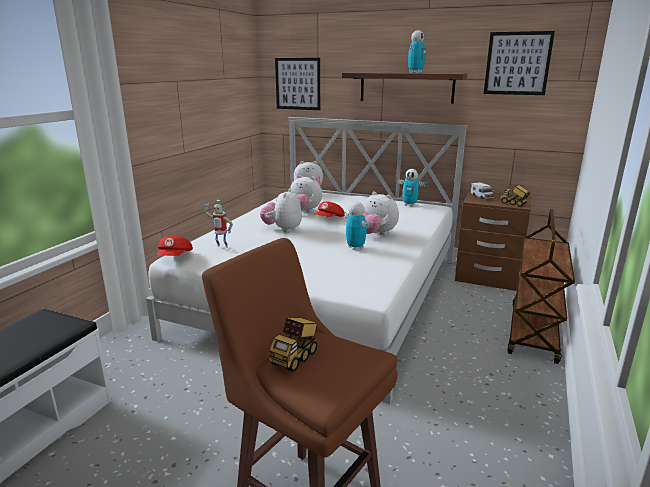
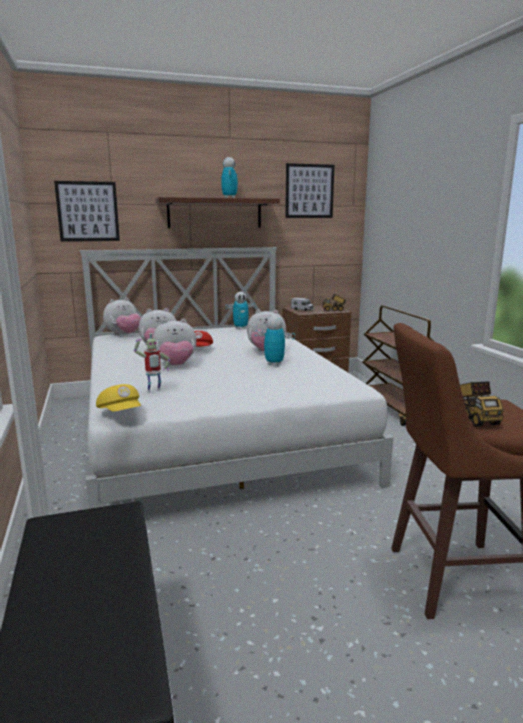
camera: 40 degrees left, 5 degrees down
red cap [157,236,193,256] -> yellow cap [96,384,141,411]
plush toy [260,188,302,232] -> plush toy turned 75 degrees counterclockwise [153,319,196,365]

